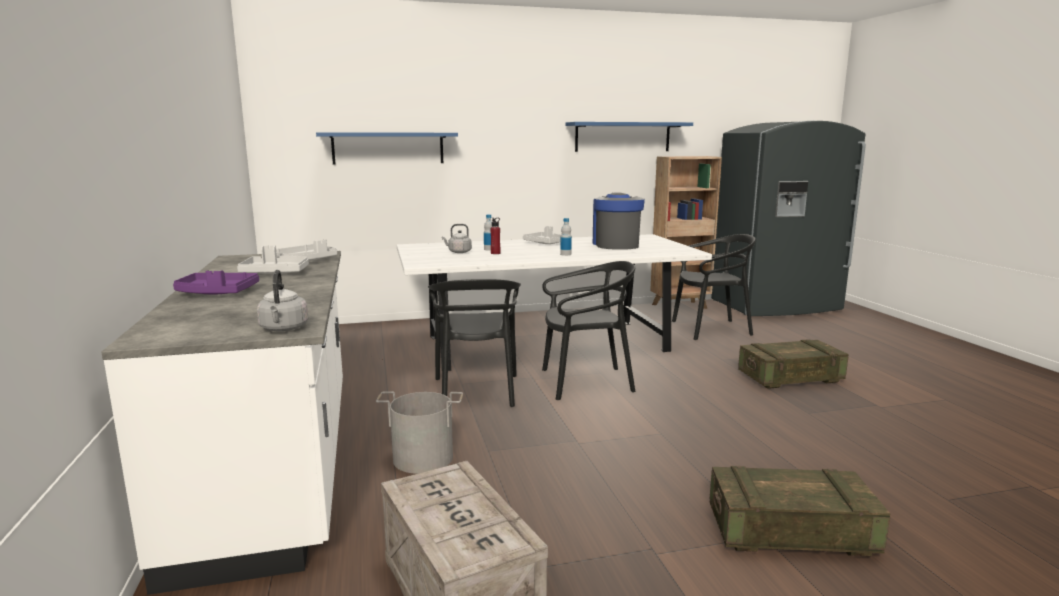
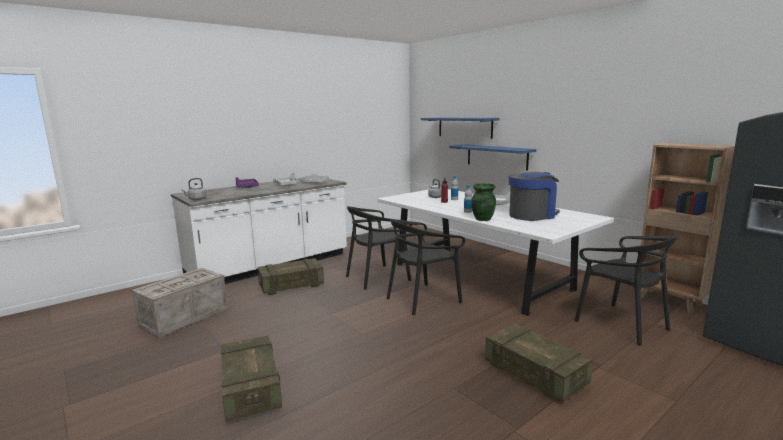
camera: 65 degrees right, 0 degrees up
grey bucket [376,391,463,474] -> crate [258,258,324,295]
black chair [542,261,635,400] -> black chair turned 90 degrees clockwise [387,219,466,315]
blue shelf [565,122,693,152] -> blue shelf moved to [449,144,536,171]
none -> green vase [471,183,496,221]

